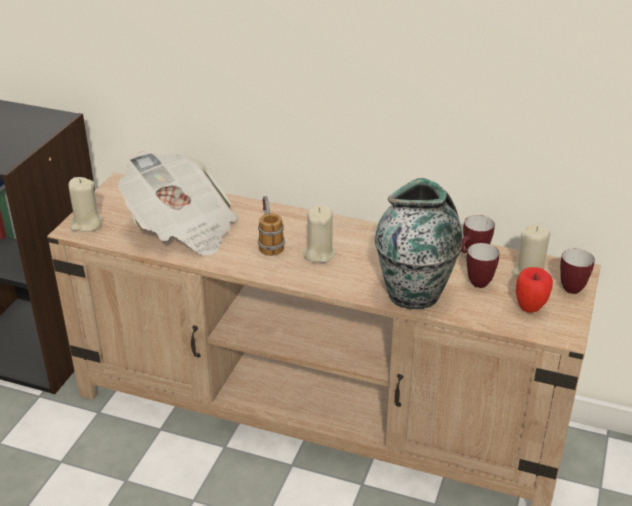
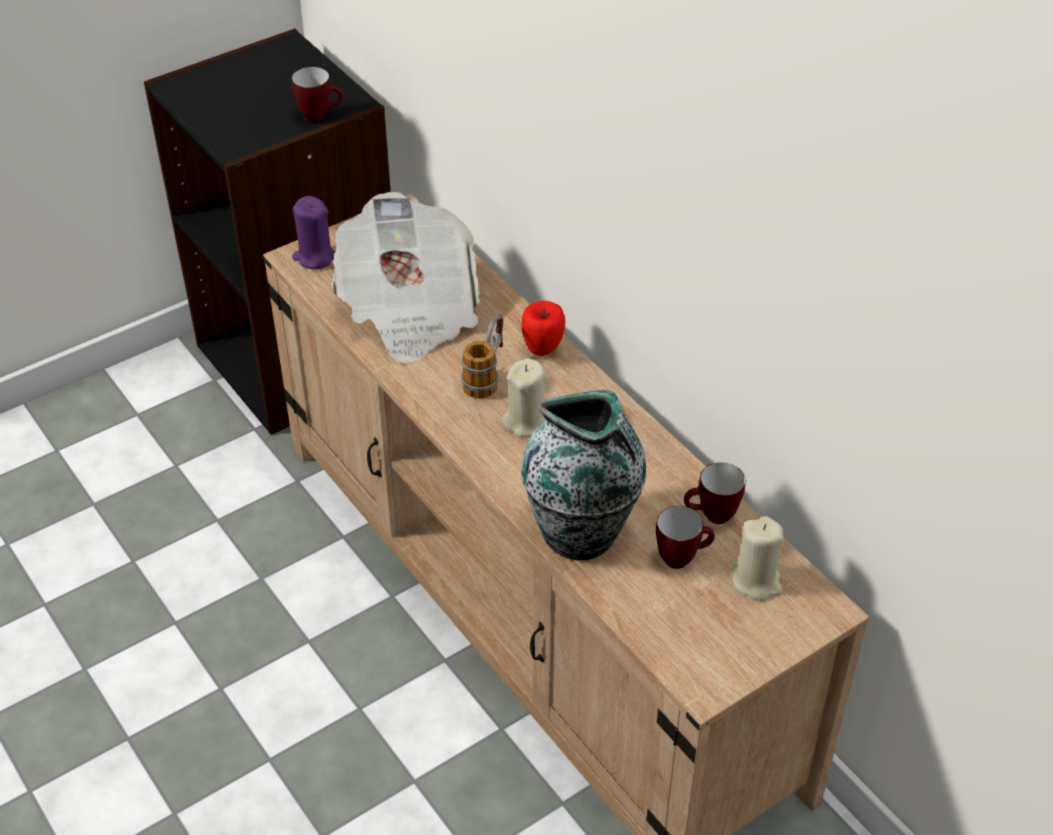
camera: 35 degrees right, 10 degrees up
beige candle [69,177,103,232] -> purple candle [292,196,336,269]
apple [516,267,553,313] -> apple moved to [522,301,566,356]
mug [560,249,595,294] -> mug moved to [292,67,343,122]

